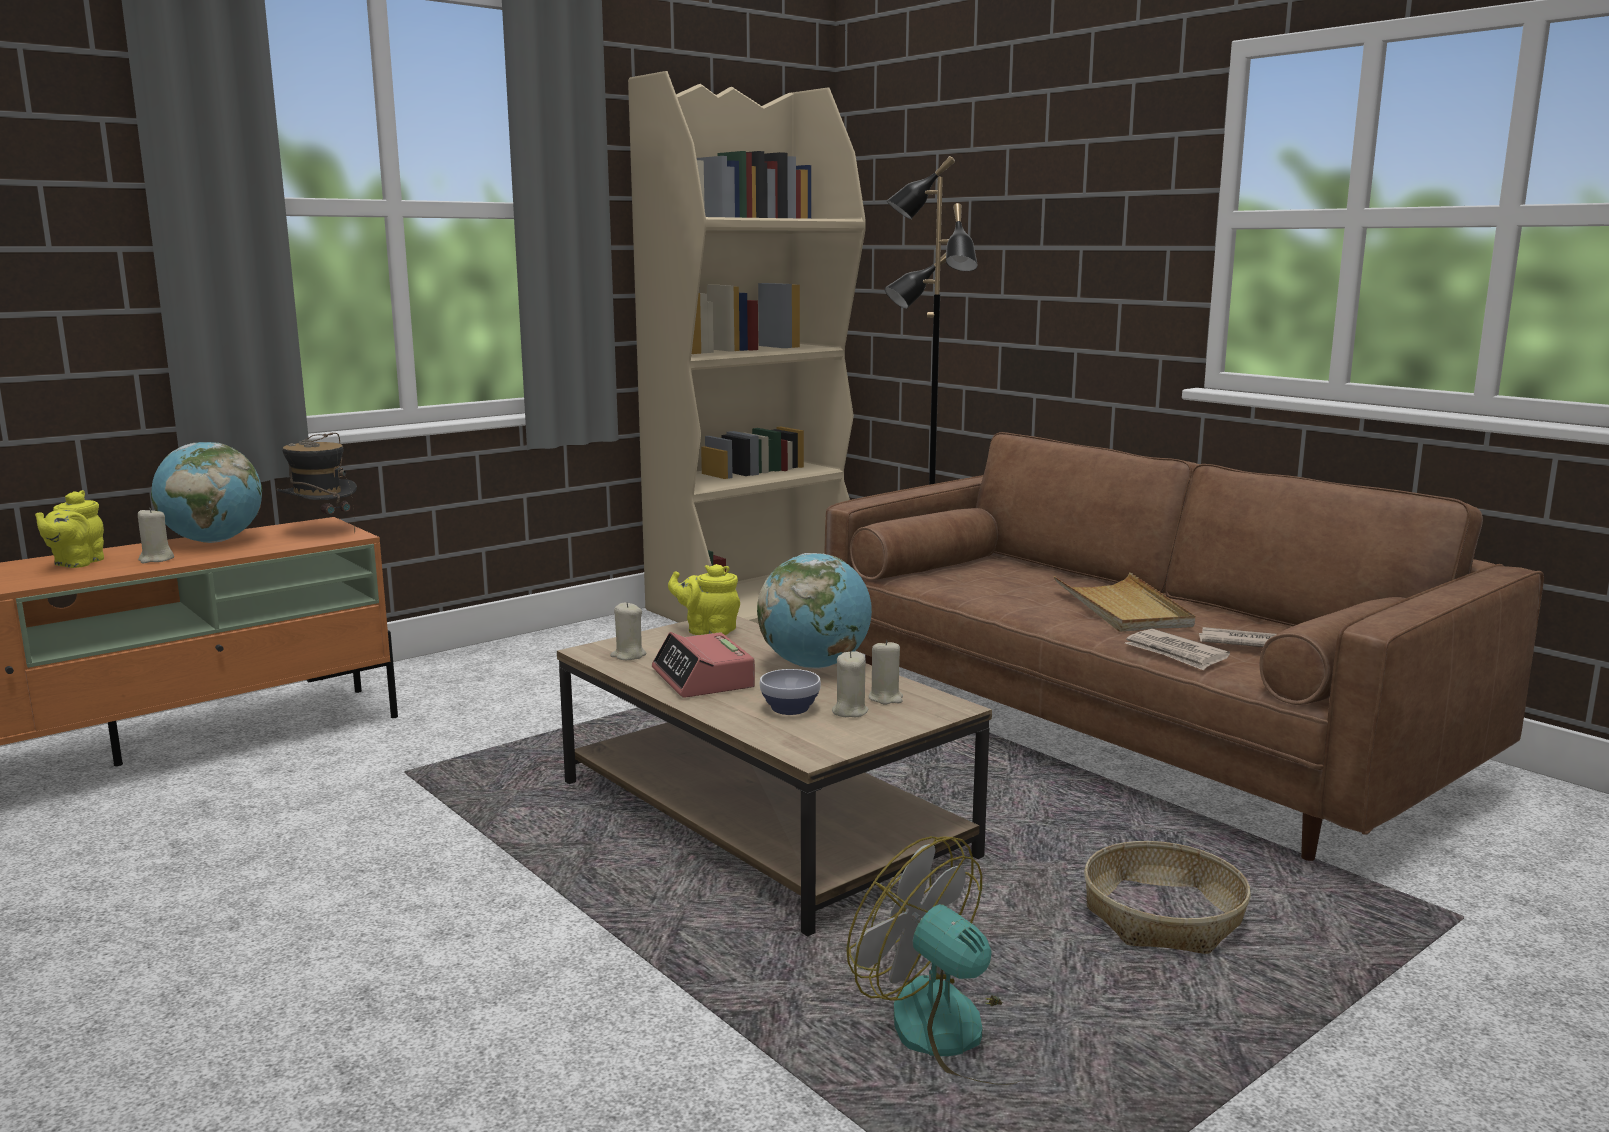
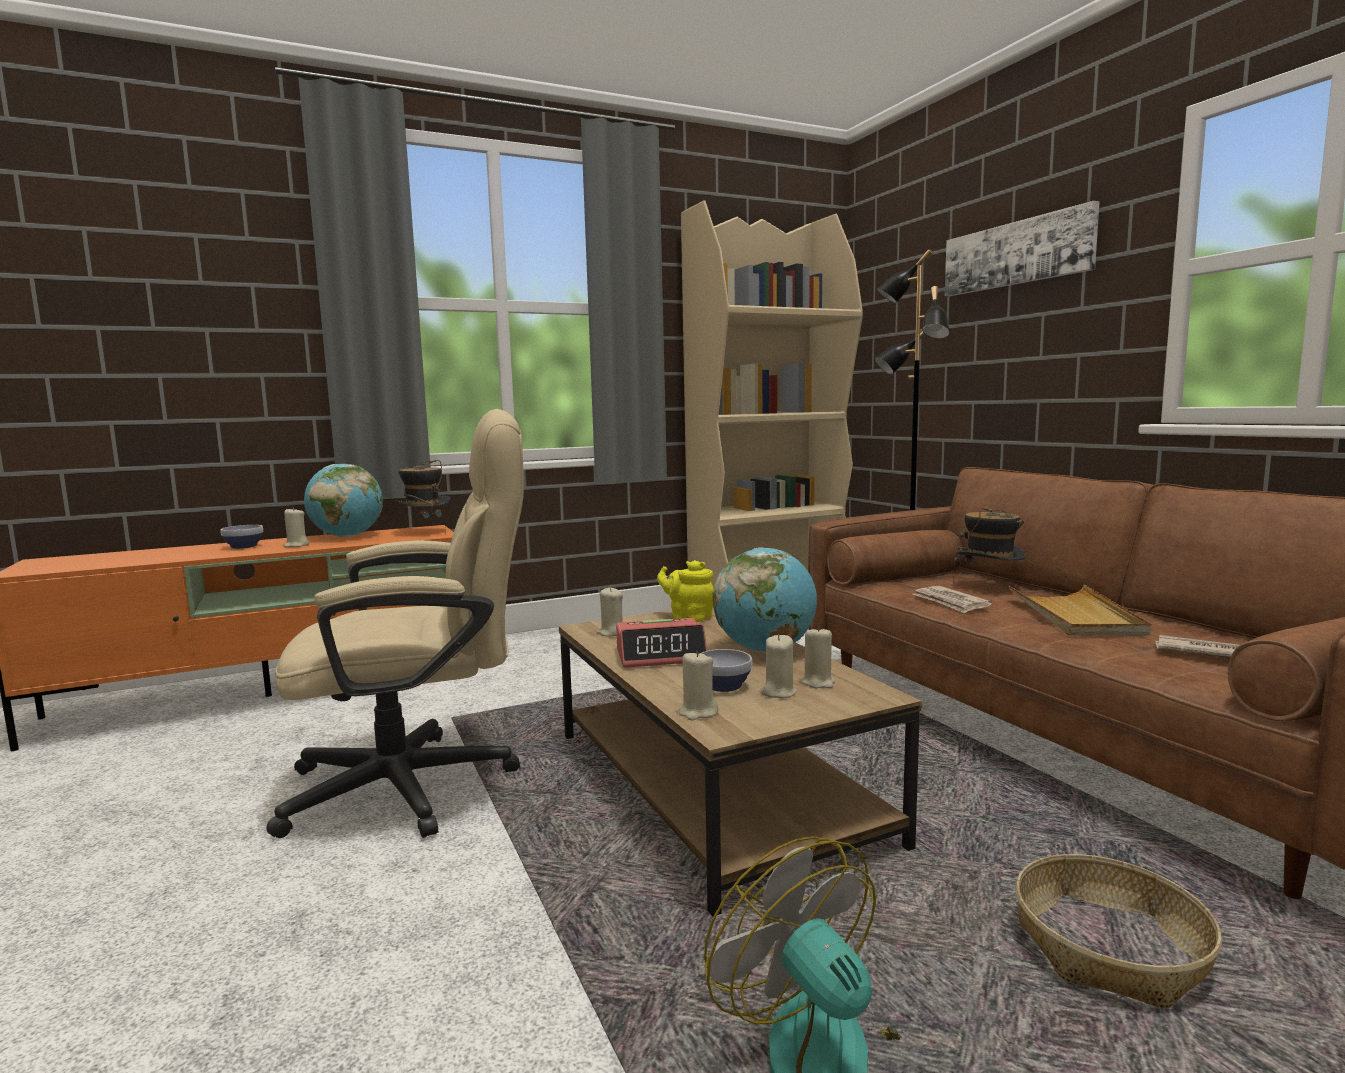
camera: 15 degrees right, 5 degrees down
yellow teapot [35,490,104,568] -> bowl [220,525,263,549]
alarm clock [652,632,755,698] -> alarm clock turned 90 degrees counterclockwise [616,618,707,668]
newspaper [1125,629,1230,671] -> newspaper moved to [913,586,992,613]
none -> beige office chair [266,409,524,838]
none -> beige candle [679,651,719,720]
none -> picture [945,201,1100,296]
none -> hat [953,507,1026,582]

